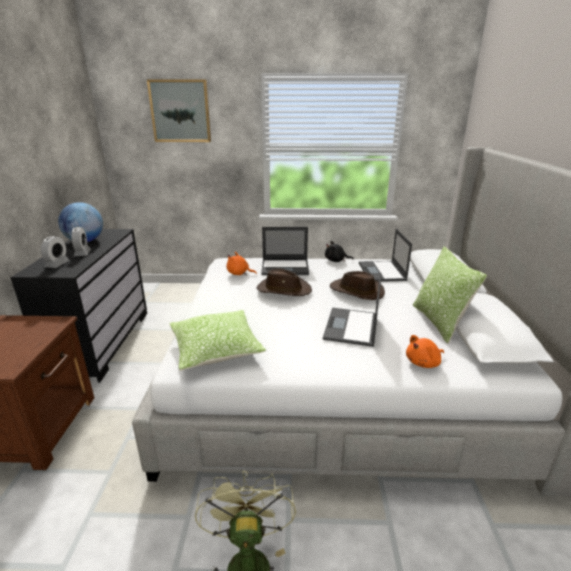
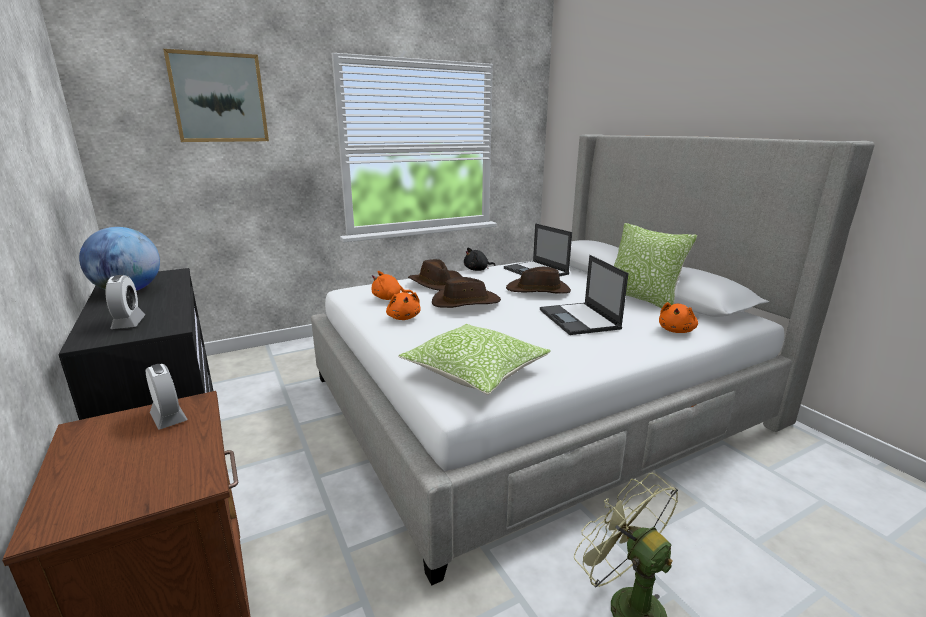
camera: 30 degrees left, 5 degrees down
alarm clock [71,227,91,256] -> alarm clock moved to [145,364,188,429]
laptop [261,227,309,275] -> brown hat [408,259,462,291]
none -> orange plush toy [386,292,420,320]

